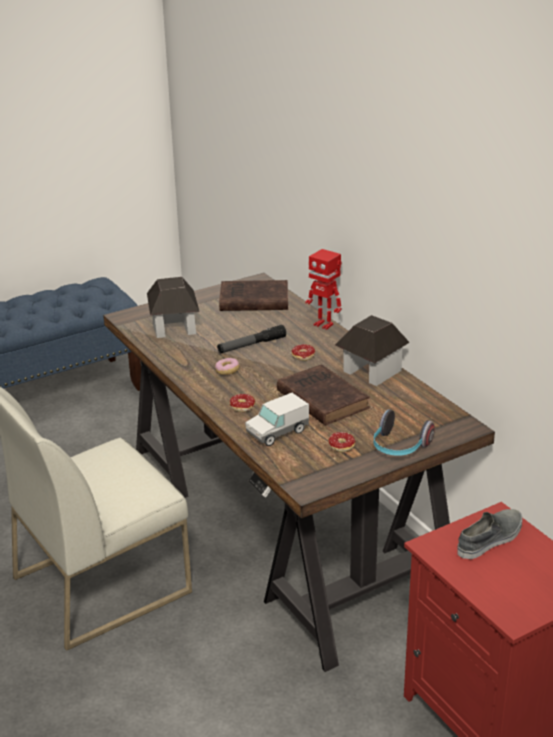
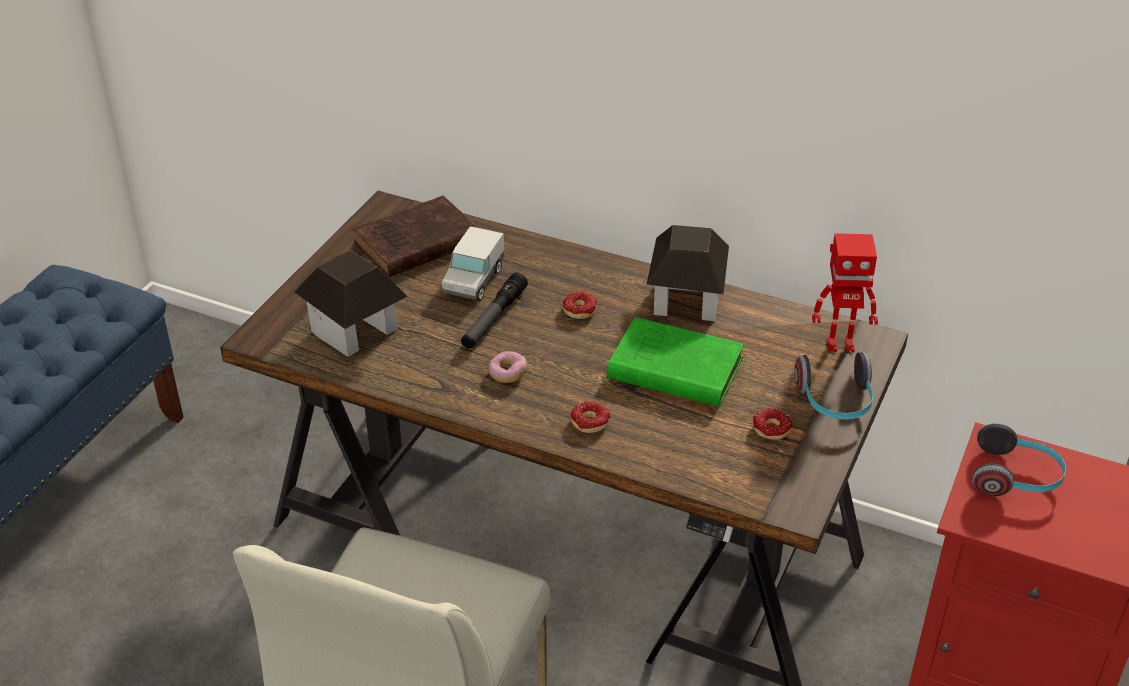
camera: 35 degrees left, 10 degrees up
toy truck [245,393,309,446] -> toy truck moved to [442,226,504,301]
brown book [277,364,370,425] -> green book [607,317,744,407]
toy robot [305,249,342,330] -> toy robot moved to [812,233,878,352]
grey shoe [457,509,522,559] -> headphones [972,423,1066,496]

